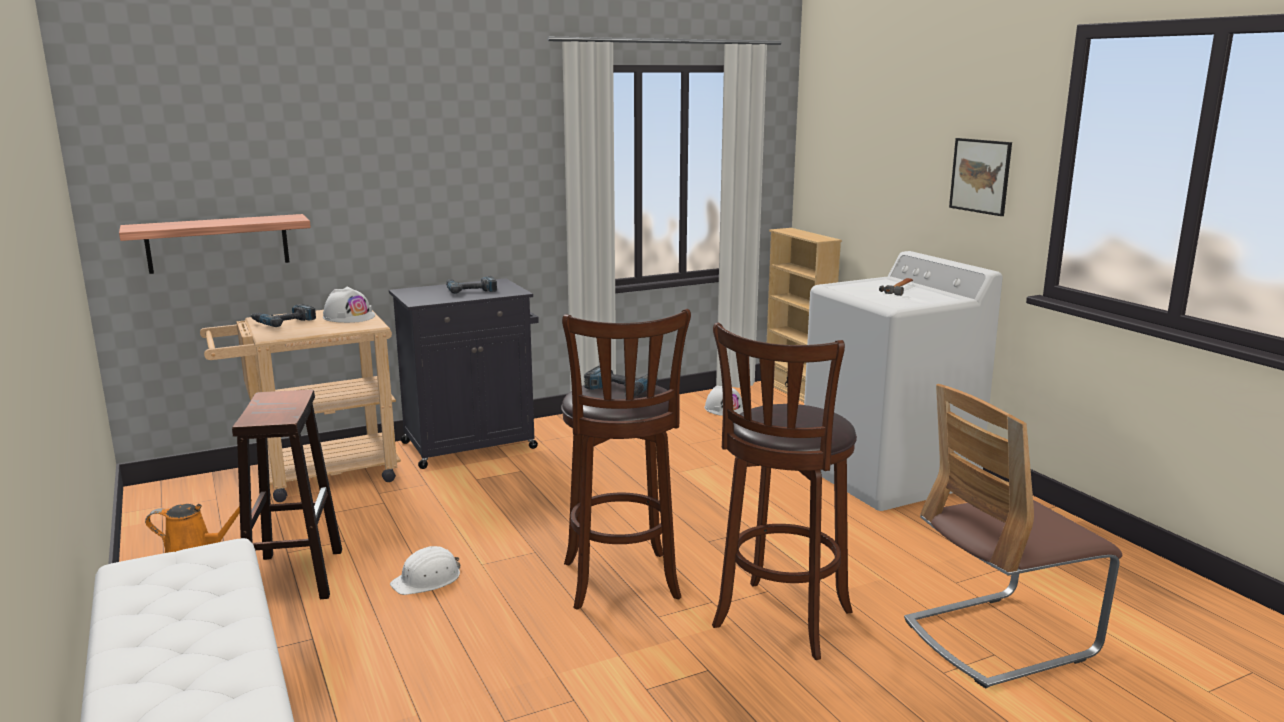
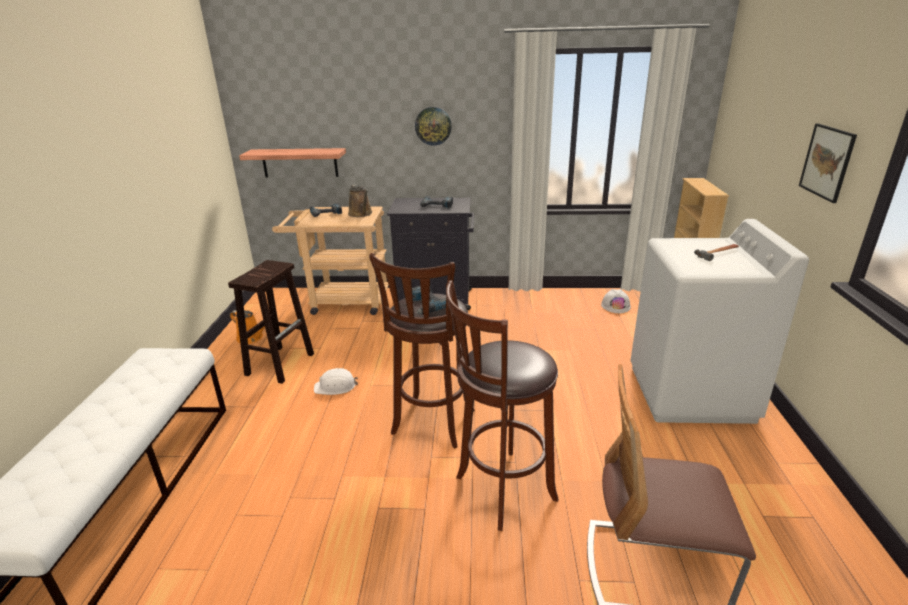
camera: 30 degrees right, 10 degrees up
white hard hat [323,286,375,323] -> brown watering can [348,185,373,217]
none -> wall clock [415,107,452,145]

